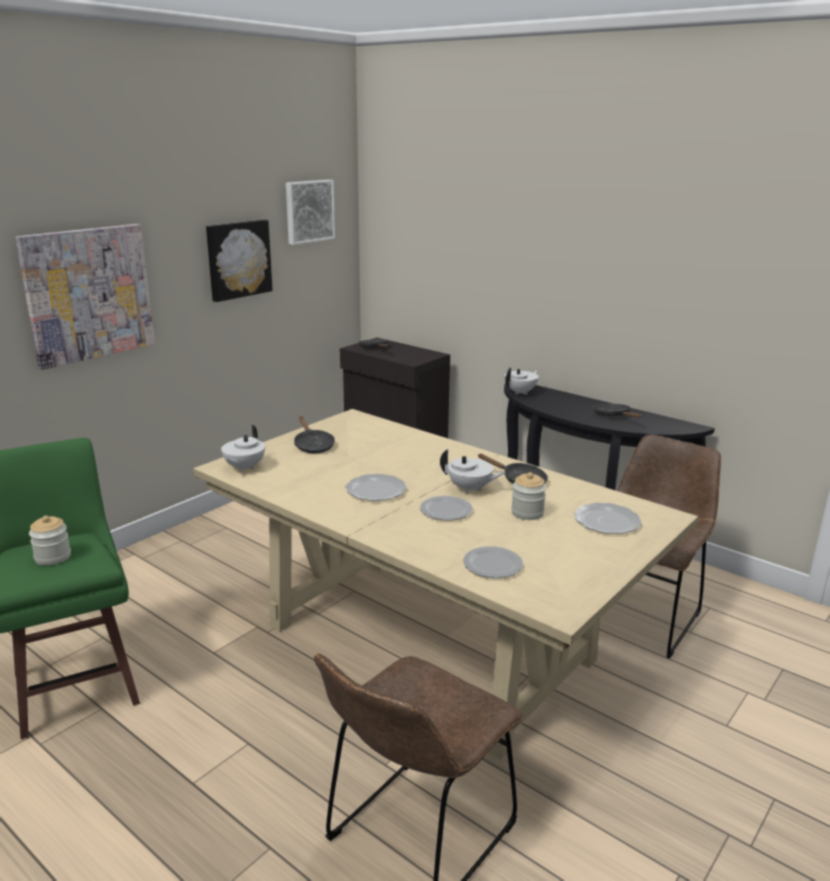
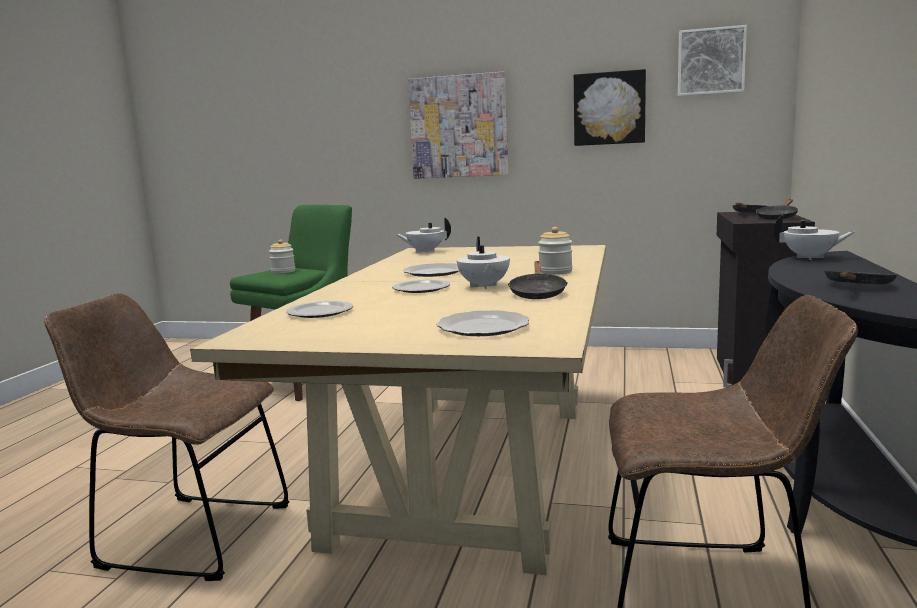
camera: 65 degrees right, 10 degrees down
black frying pan [294,416,335,454] -> black frying pan moved to [756,199,798,220]
jar [511,472,546,520] -> jar moved to [538,227,572,275]

